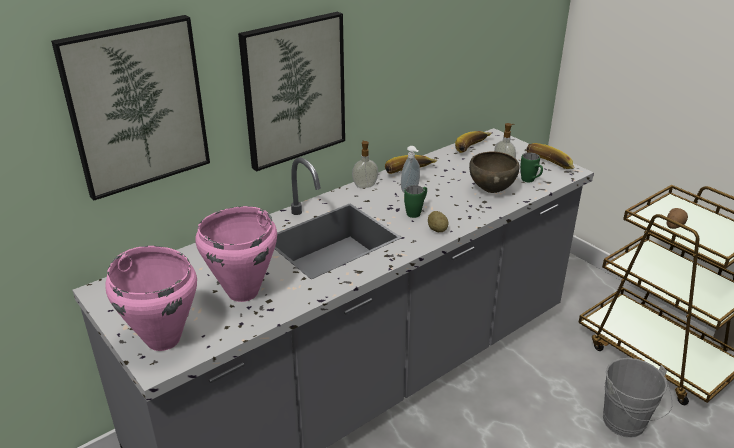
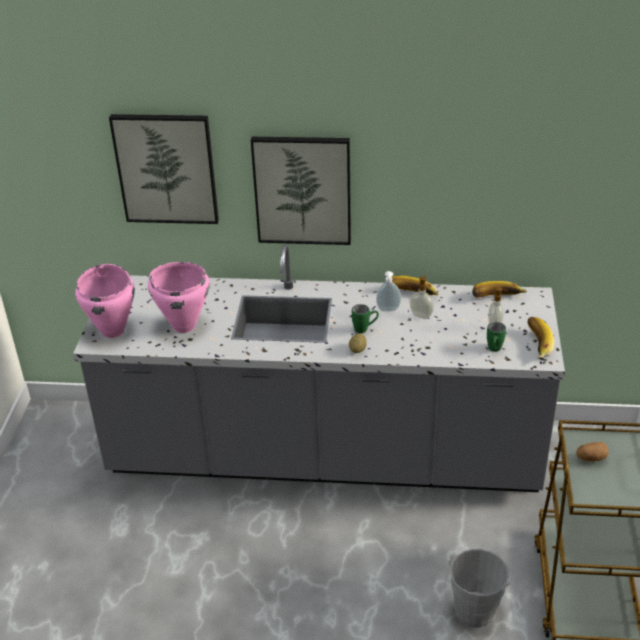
camera: 45 degrees right, 5 degrees up
soap dispenser [352,141,378,188] -> soap dispenser moved to [410,275,434,319]
brown bowl [469,152,520,193] -> none

